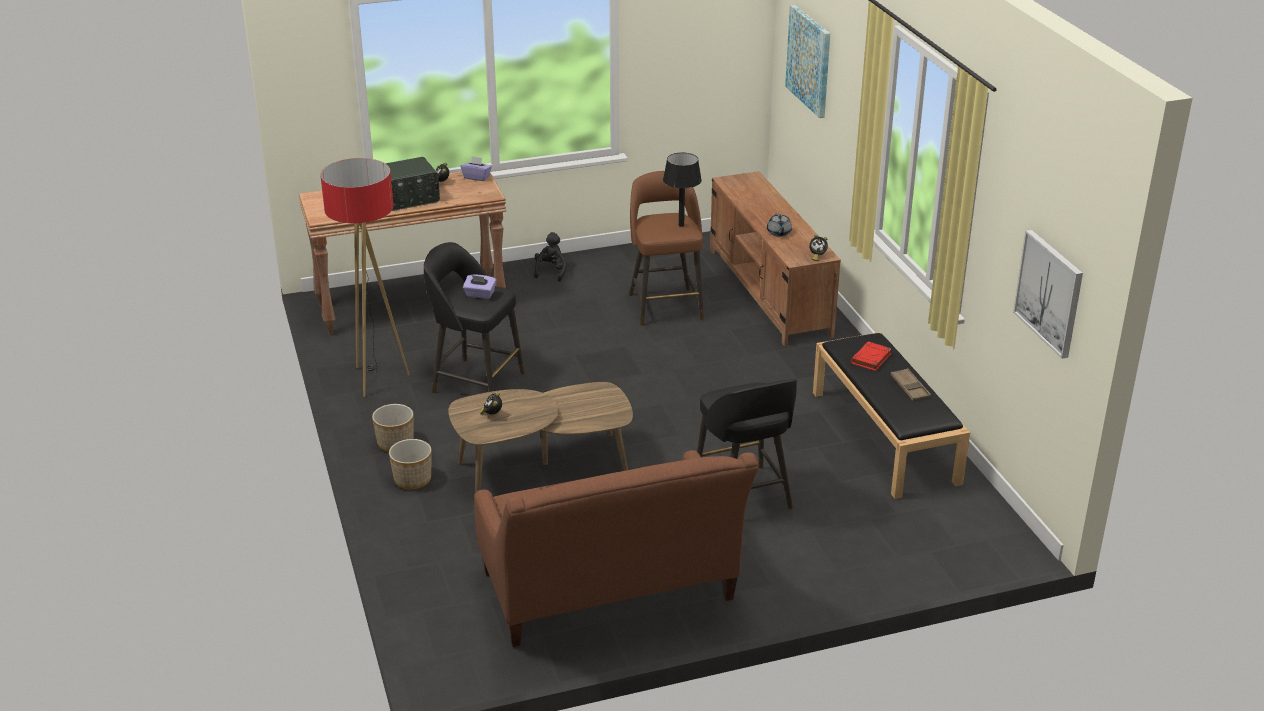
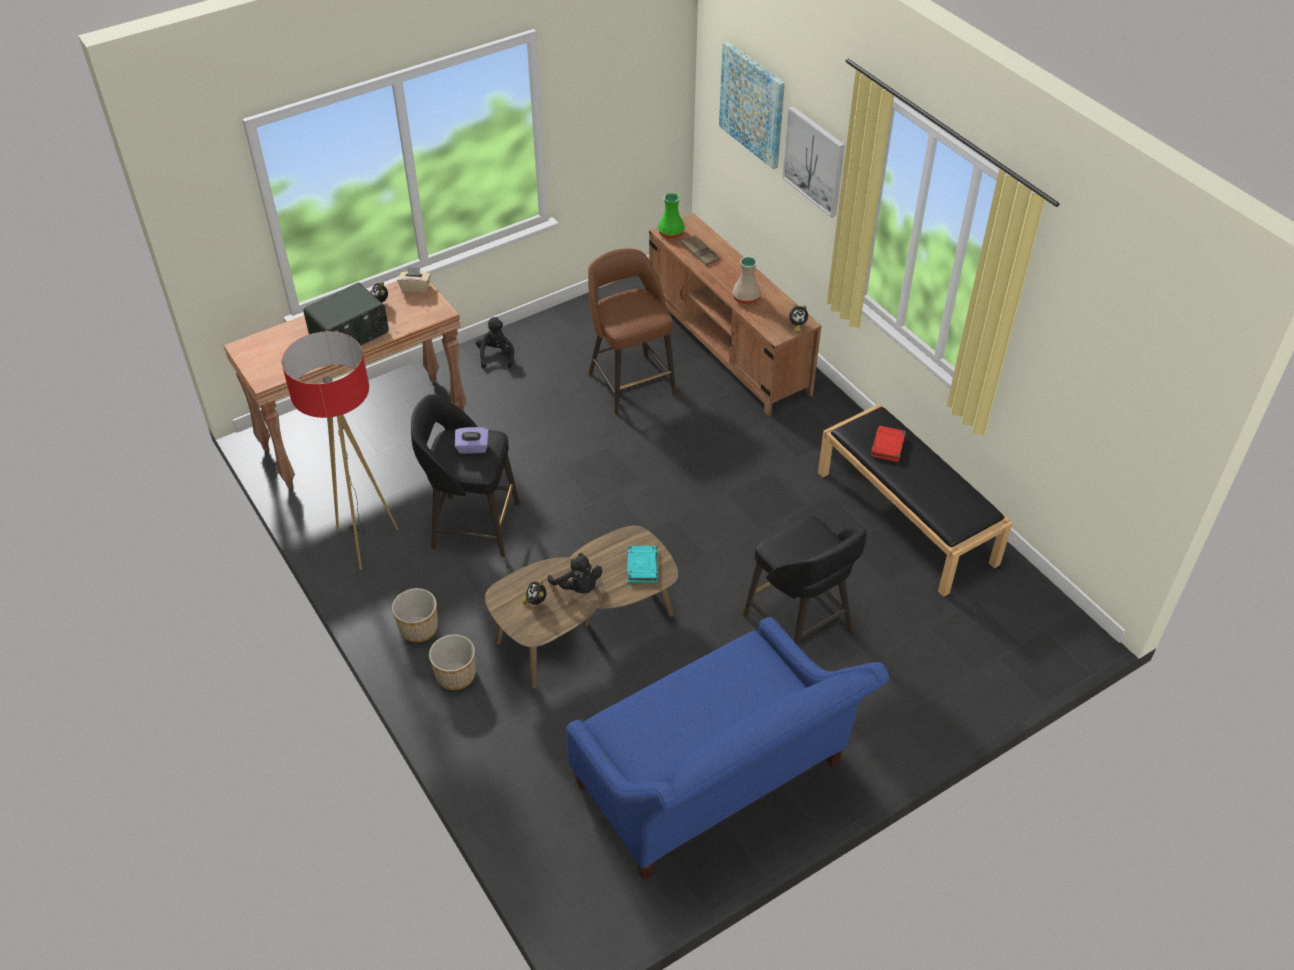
camera: 15 degrees left, 15 degrees up
purple tissue box [461,156,492,181] -> beige tissue box [397,267,431,293]
brown sofa [474,450,759,647] -> blue sofa [566,617,889,880]
black table lamp [663,153,702,227] -> none
grey teapot [767,213,792,237] -> beige vase [732,257,761,305]
brown tray [890,368,931,401] -> brown tray moved to [682,235,720,266]
picture [1013,230,1083,359] -> picture moved to [782,106,845,218]
none -> black plush toy [548,553,602,594]
none -> turquoise book [627,546,658,583]
none -> green vase [658,193,685,239]

